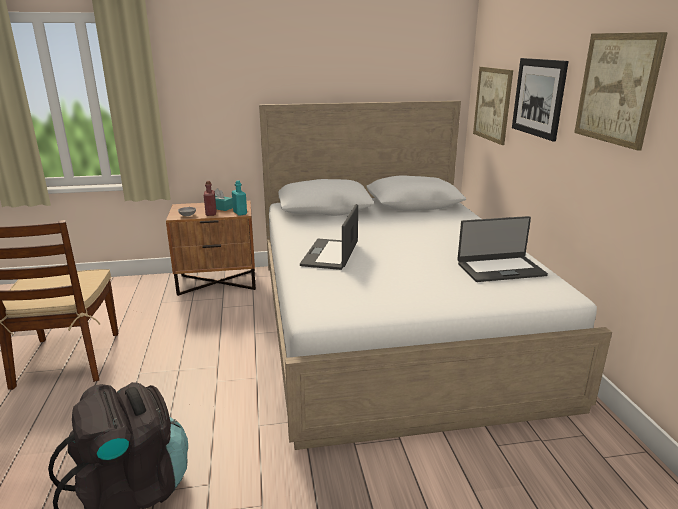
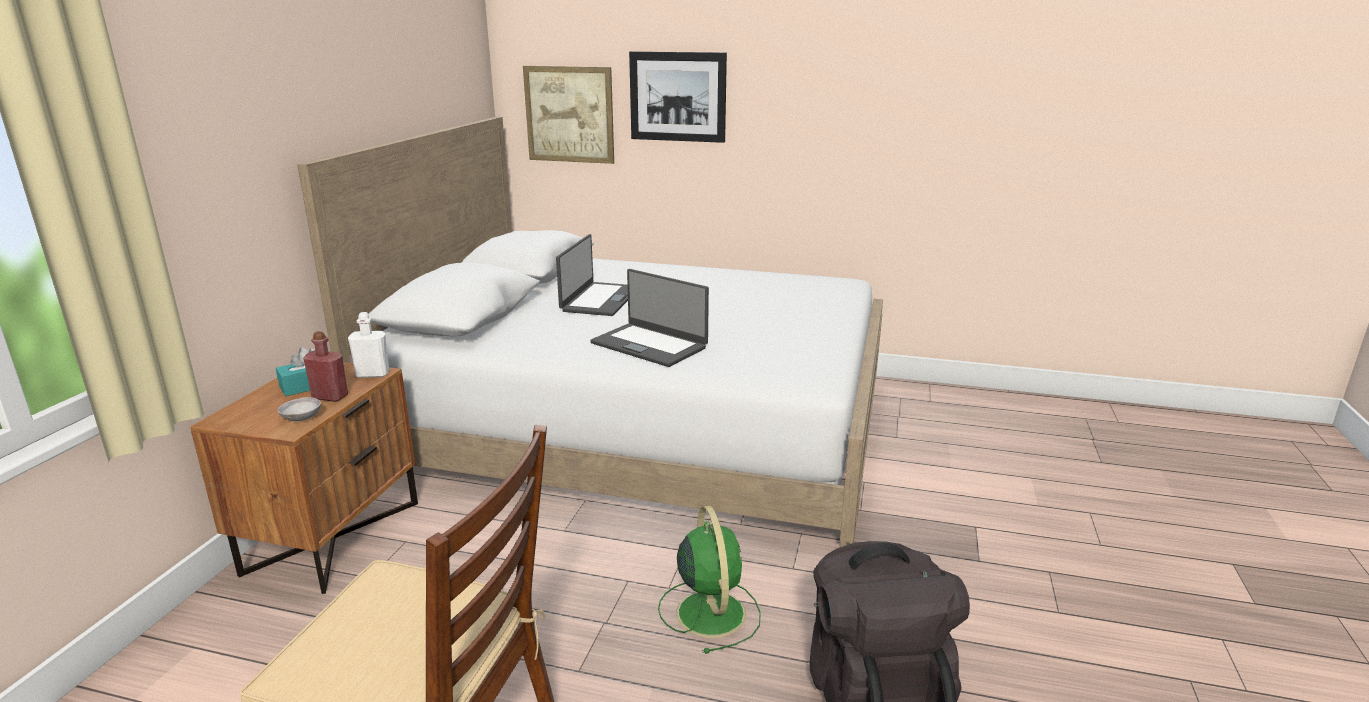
camera: 65 degrees left, 0 degrees up
turquoise bottle [232,180,247,216] -> white bottle [348,312,390,378]
laptop [457,216,548,282] -> laptop moved to [556,234,628,316]
picture [574,32,668,151] -> none
none -> green fan [658,506,761,654]

